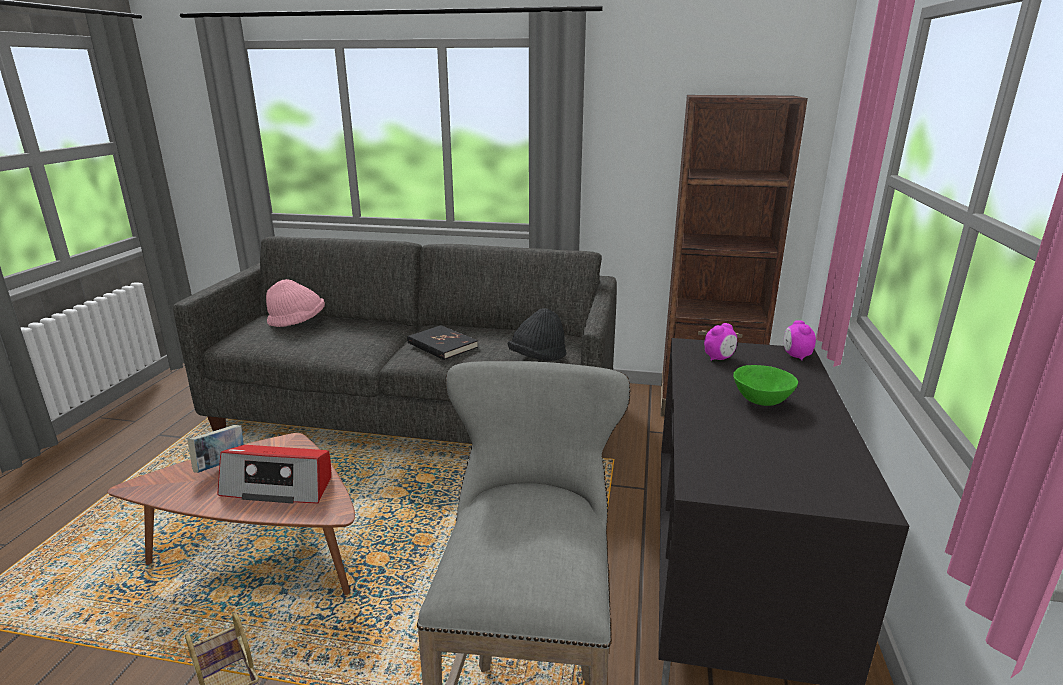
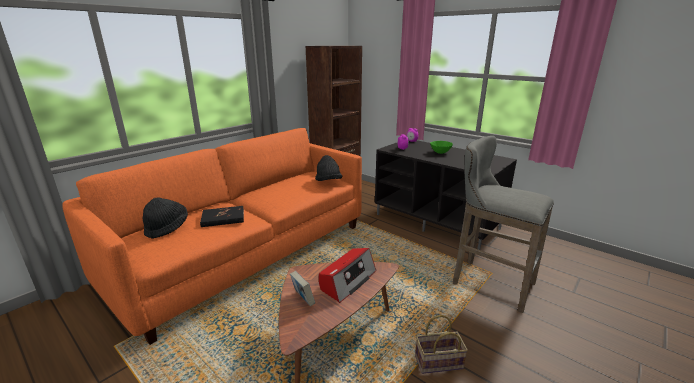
camera: 60 degrees left, 0 degrees up
grey sofa [173,236,617,444] -> orange sofa [62,128,362,345]
pink hat [266,279,325,327] -> black hat [143,197,188,239]
black book [407,325,478,360] -> black book moved to [200,206,244,227]

